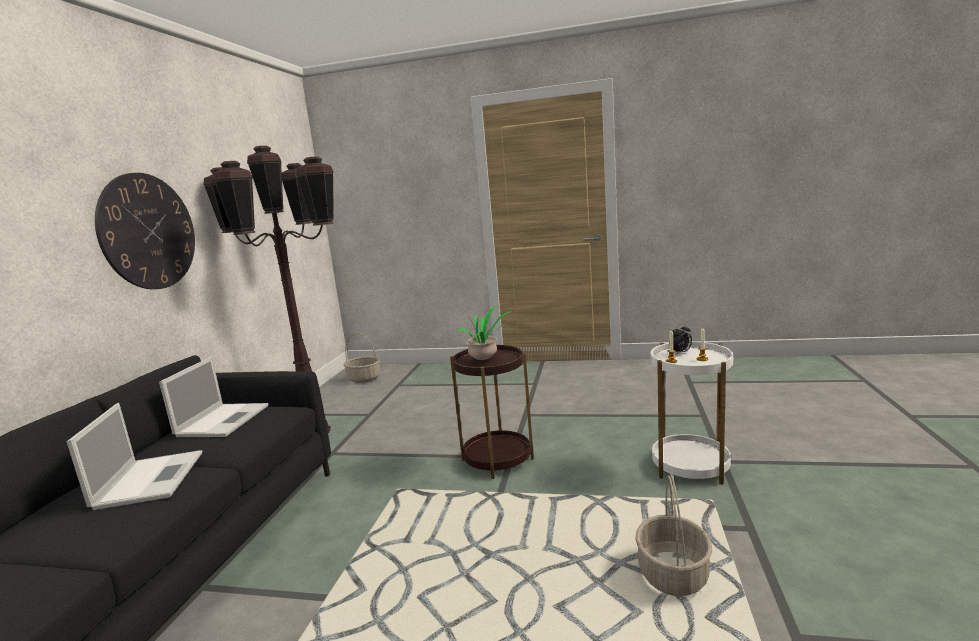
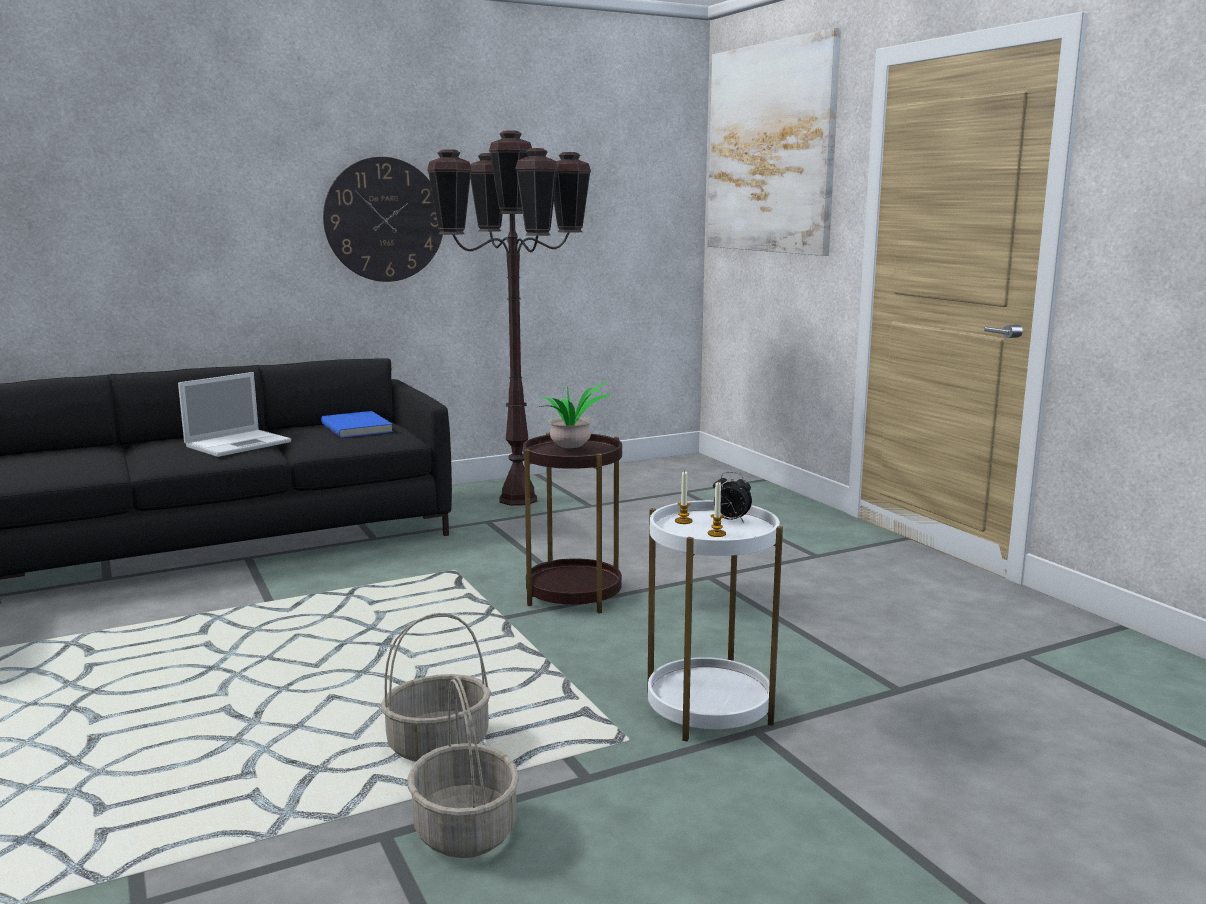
camera: 50 degrees right, 0 degrees up
laptop [159,357,268,437] -> blue book [321,411,393,438]
basket [344,333,380,383] -> basket moved to [408,676,519,858]
none -> picture [707,28,841,256]

